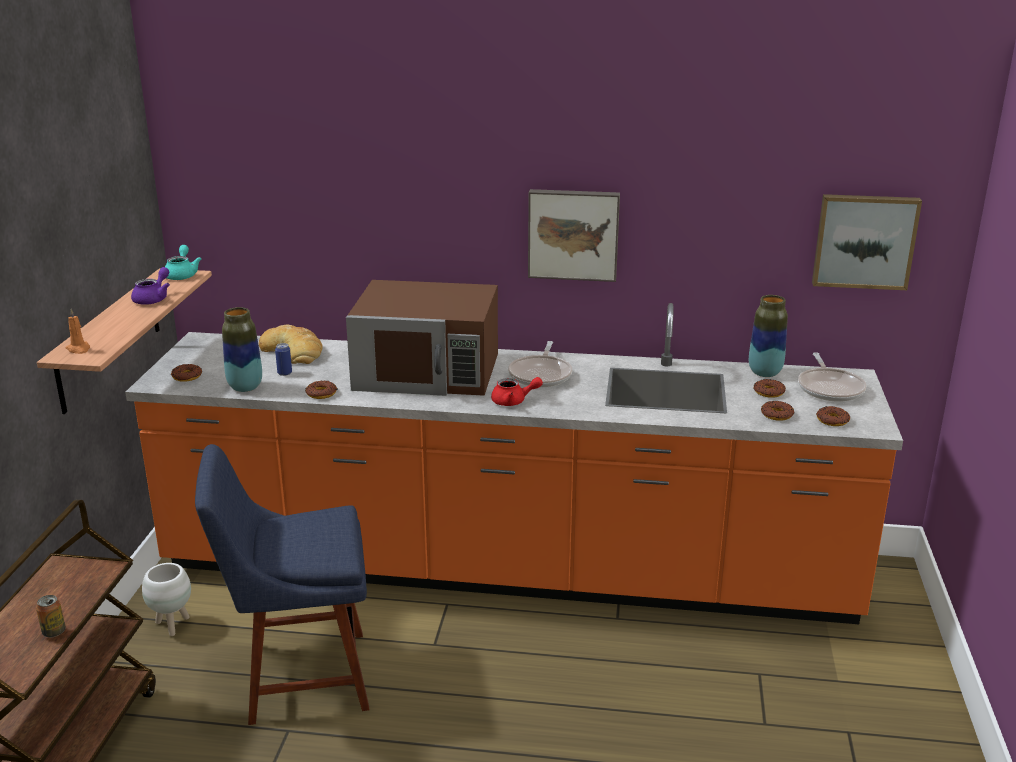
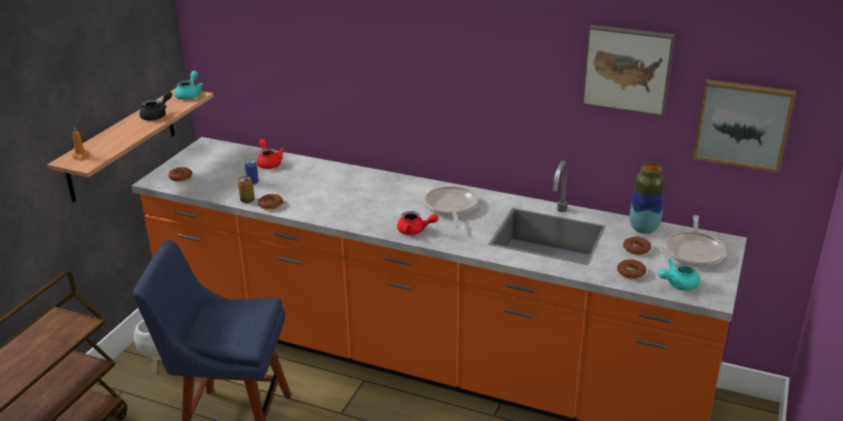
camera: 15 degrees right, 5 degrees up
can [36,595,66,637] -> can moved to [238,176,255,203]
purple teapot [131,267,170,305] -> black teapot [139,91,172,121]
vase [222,307,262,392] -> none
bread [259,324,323,364] -> red teapot [257,139,285,169]
brown microwave [346,280,498,396] -> none
frying pan [508,341,572,387] -> frying pan turned 150 degrees clockwise [424,186,478,228]
picture [528,189,620,282] -> picture moved to [582,25,675,116]
donut [816,406,850,426] -> turquoise teapot [659,259,700,291]

